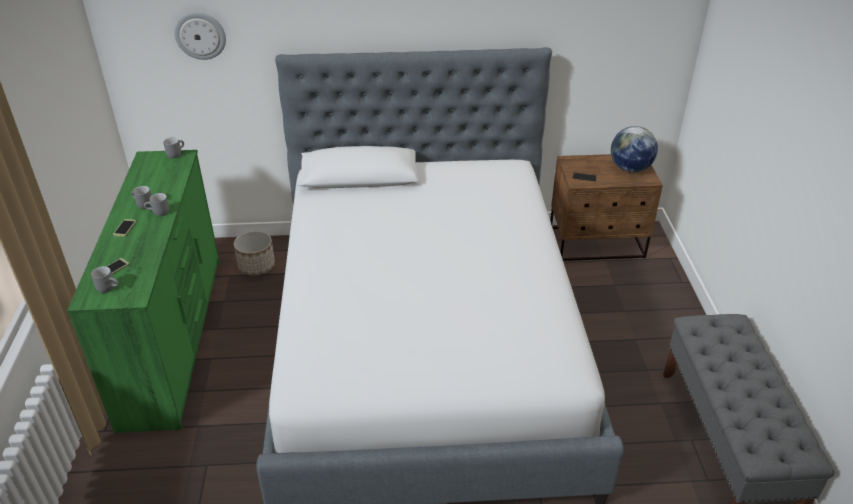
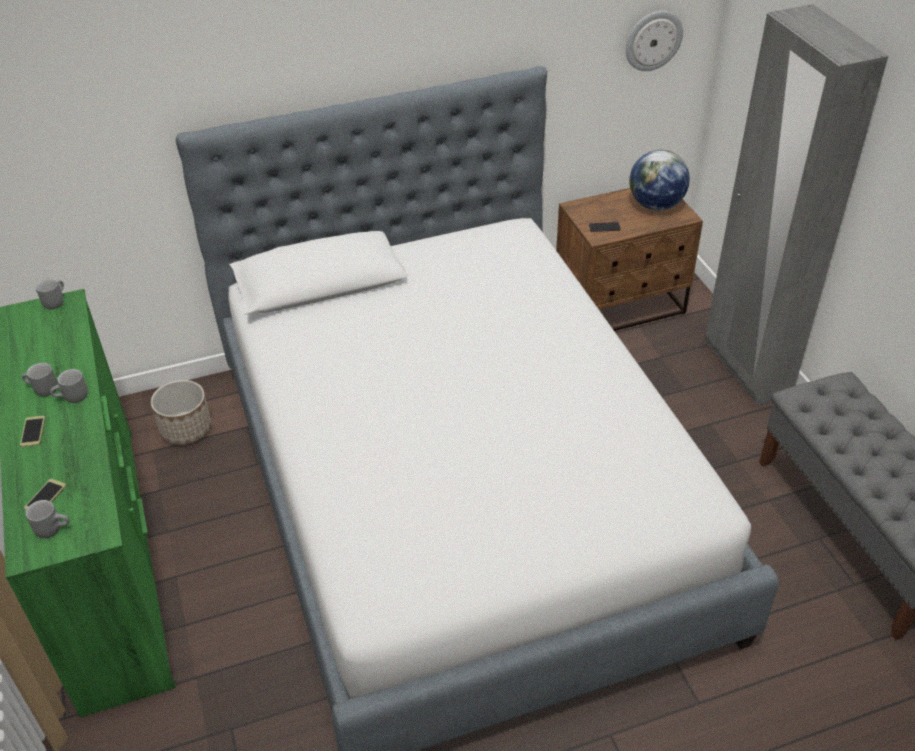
camera: 15 degrees left, 5 degrees up
wall clock [174,12,226,60] -> wall clock moved to [626,11,683,71]
none -> grey wardrobe [705,4,888,406]

